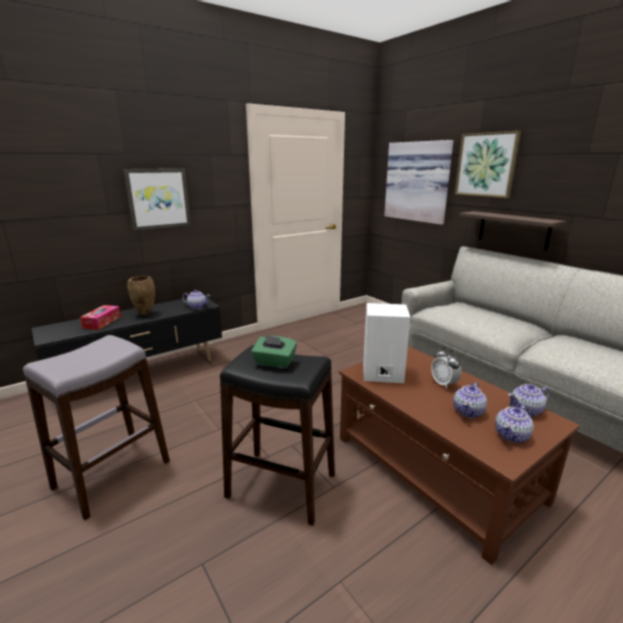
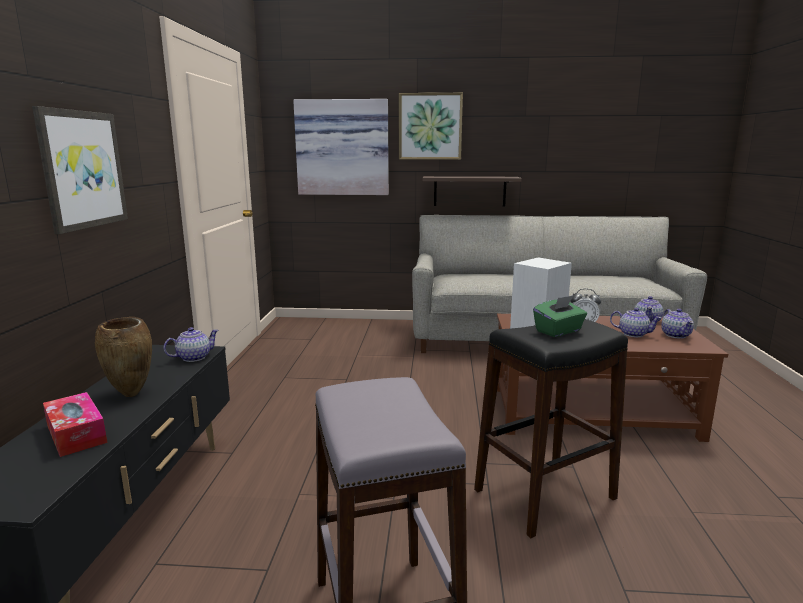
camera: 50 degrees left, 5 degrees down
teapot [453,382,487,418] -> teapot turned 45 degrees counterclockwise [610,308,661,337]

